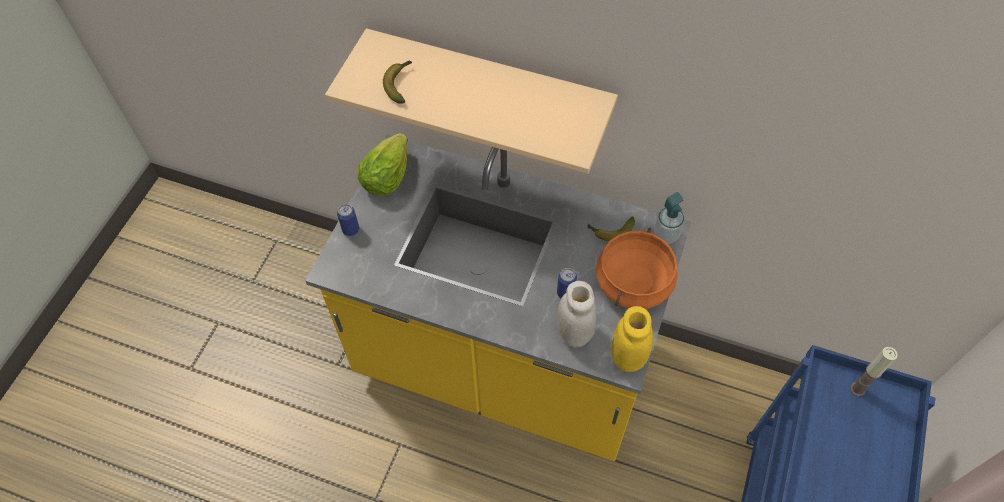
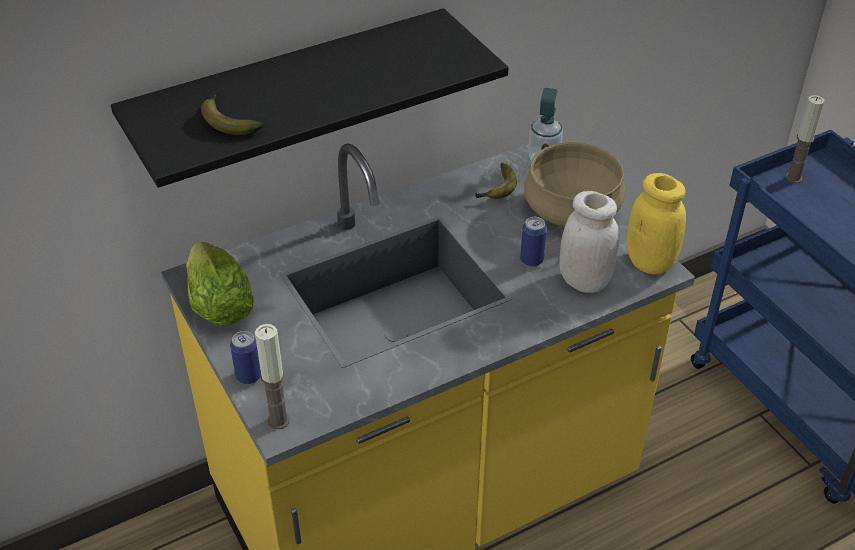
camera: 50 degrees left, 15 degrees down
beige shelf [325,28,618,174] -> black shelf [111,8,509,188]
orange cooking pot [596,228,678,309] -> beige cooking pot [524,142,625,227]
none -> candle [255,324,290,429]

